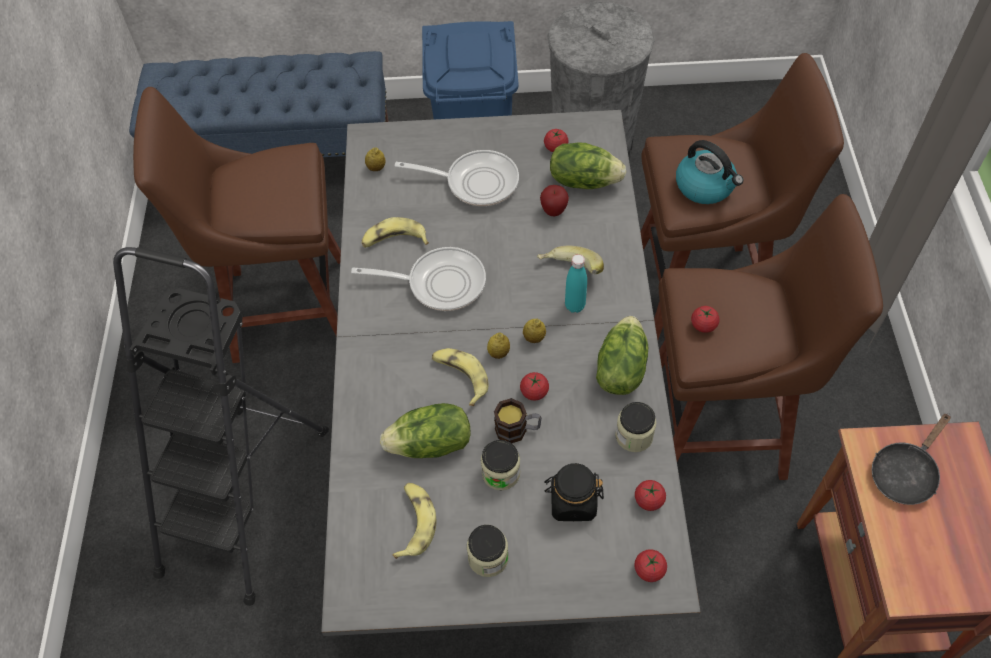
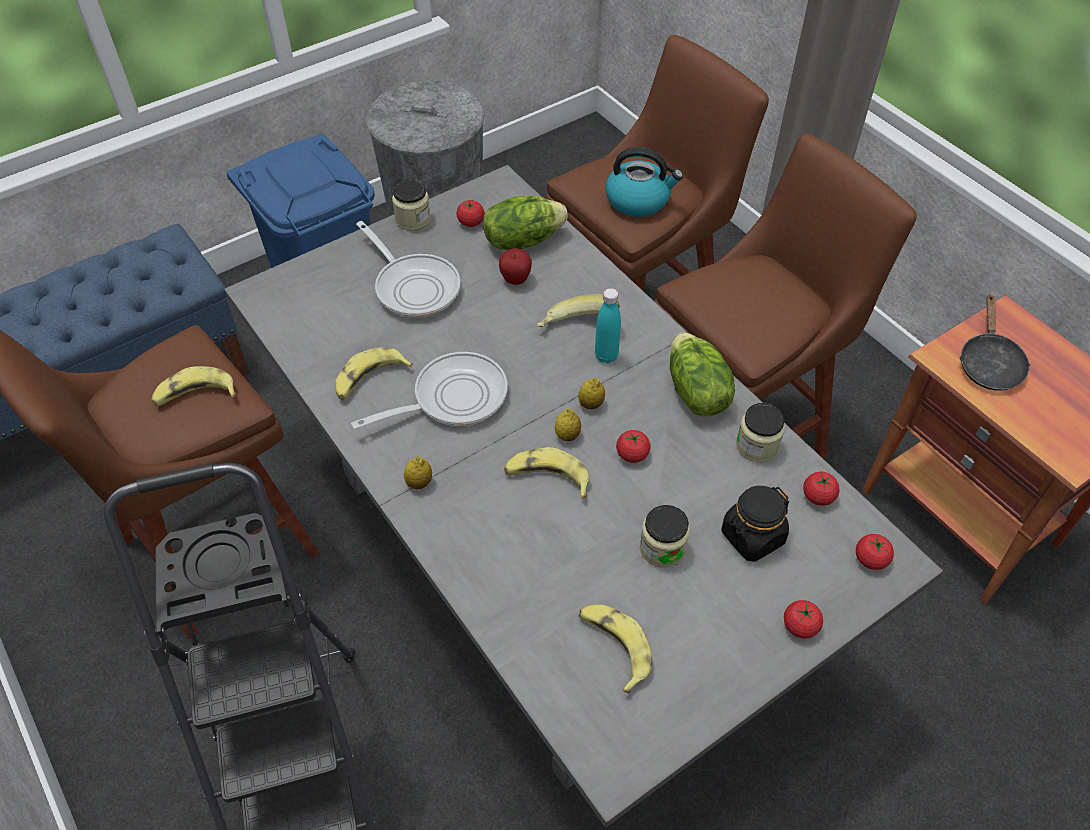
camera: 35 degrees left, 5 degrees down
lemon [365,147,386,171] -> lemon moved to [404,456,432,489]
lettuce [380,403,471,458] -> none
frying pan [395,150,519,206] -> frying pan turned 75 degrees clockwise [356,221,461,317]
jar [466,525,509,577] -> jar moved to [392,180,431,231]
mug [494,398,542,443] -> none
tomato [691,306,720,333] -> tomato moved to [784,600,823,639]
none -> banana [151,366,237,406]

